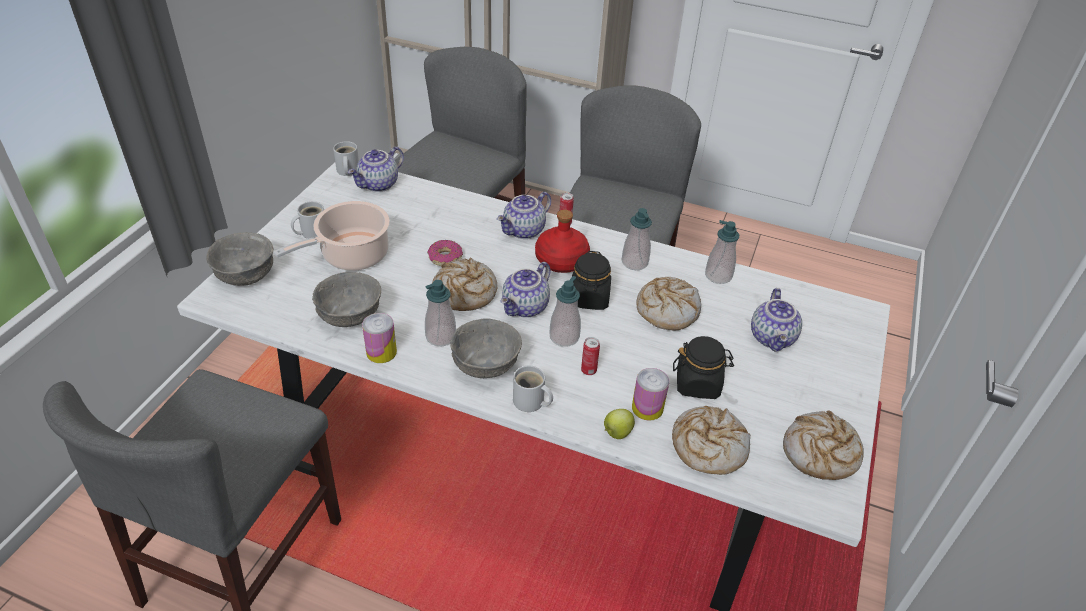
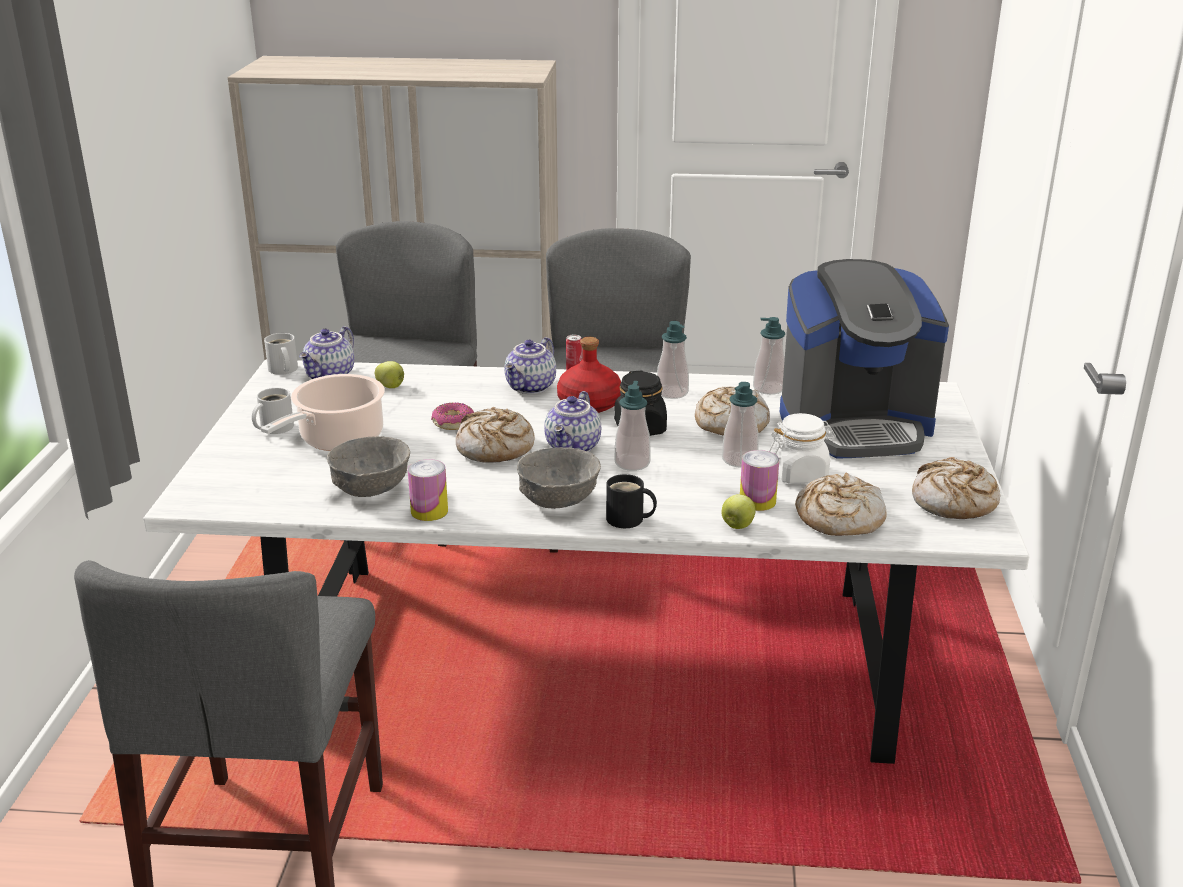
camera: 15 degrees left, 15 degrees down
grey bowl [206,232,273,286] -> none
soap dispenser [425,280,456,346] -> soap dispenser moved to [722,382,759,467]
white mug [513,366,553,412] -> black mug [606,474,657,528]
can [581,337,600,375] -> none
black jar [673,336,734,399] -> white jar [769,413,836,484]
teapot [751,288,802,352] -> coffee machine [780,259,949,459]
none -> apple [375,361,404,388]

